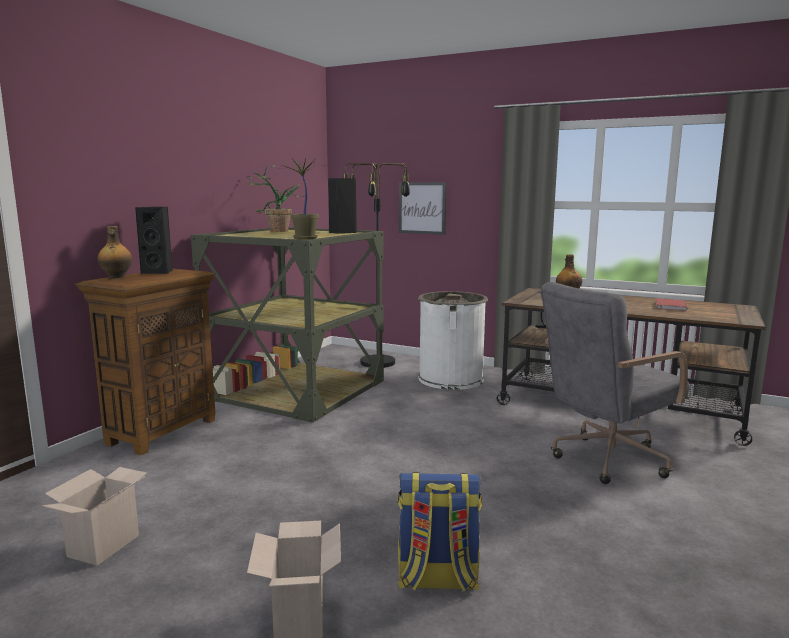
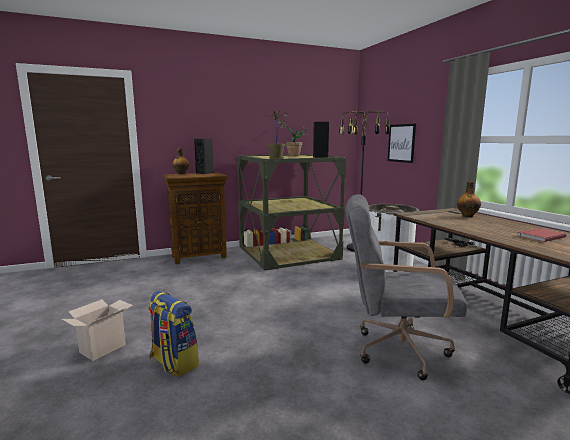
camera: 40 degrees right, 0 degrees up
cardboard box [42,467,147,566] -> none

